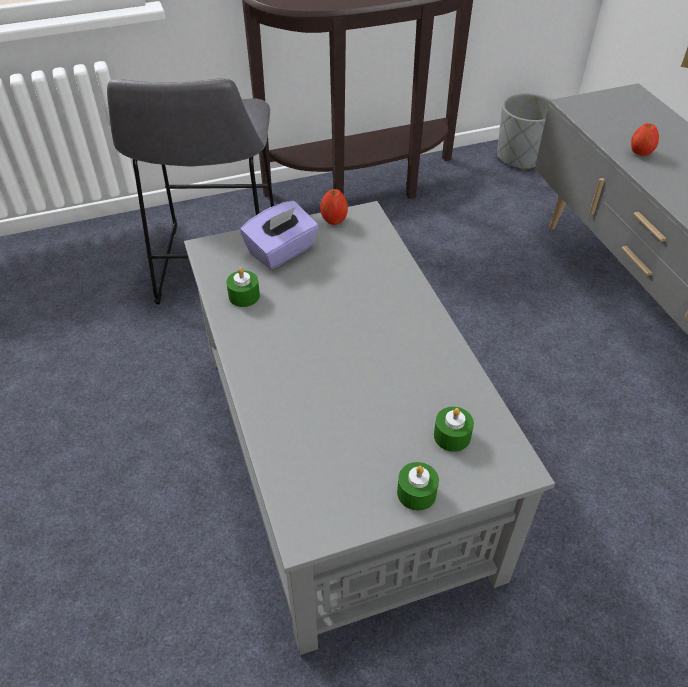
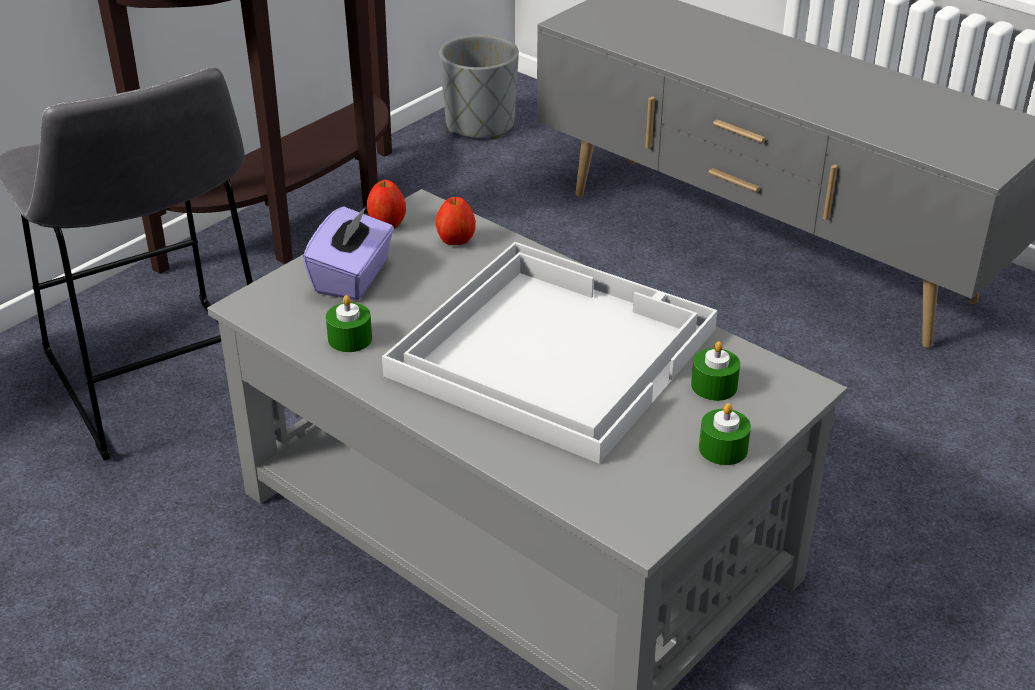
camera: 30 degrees left, 10 degrees down
apple [631,123,659,156] -> apple moved to [436,197,476,245]
none -> white tray [382,242,718,464]

